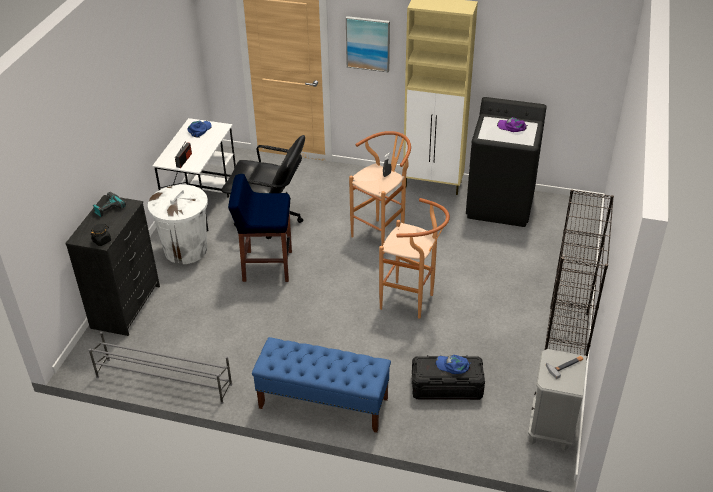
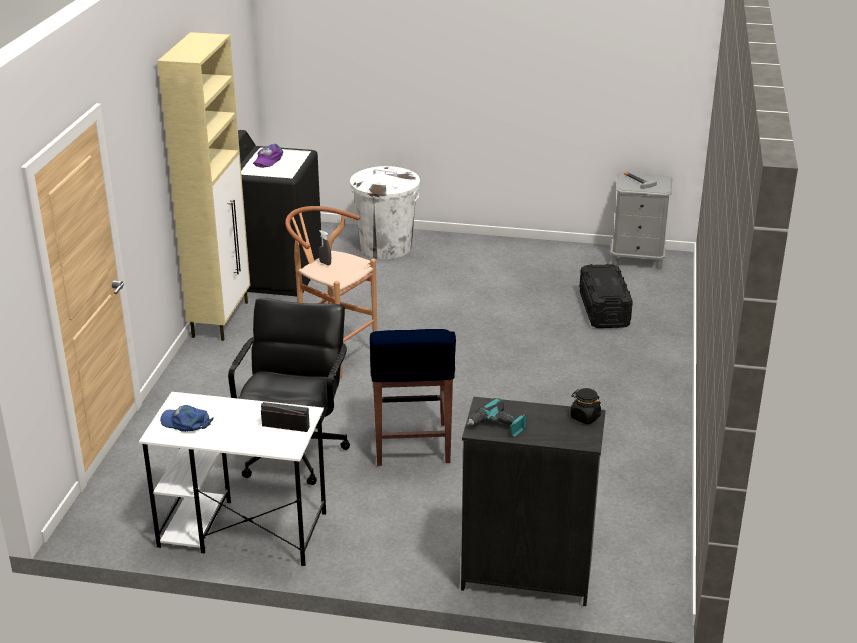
camera: 95 degrees left, 10 degrees down
grey shoe rack [89,332,232,404] -> none
white trash can [148,184,208,264] -> white trash can moved to [350,166,420,259]
blue bench [252,337,391,433] -> none
picture [346,16,390,72] -> none
brown stool [379,198,450,319] -> none
blue cap [435,355,471,374] -> none
black bookcase [545,190,614,362] -> none

